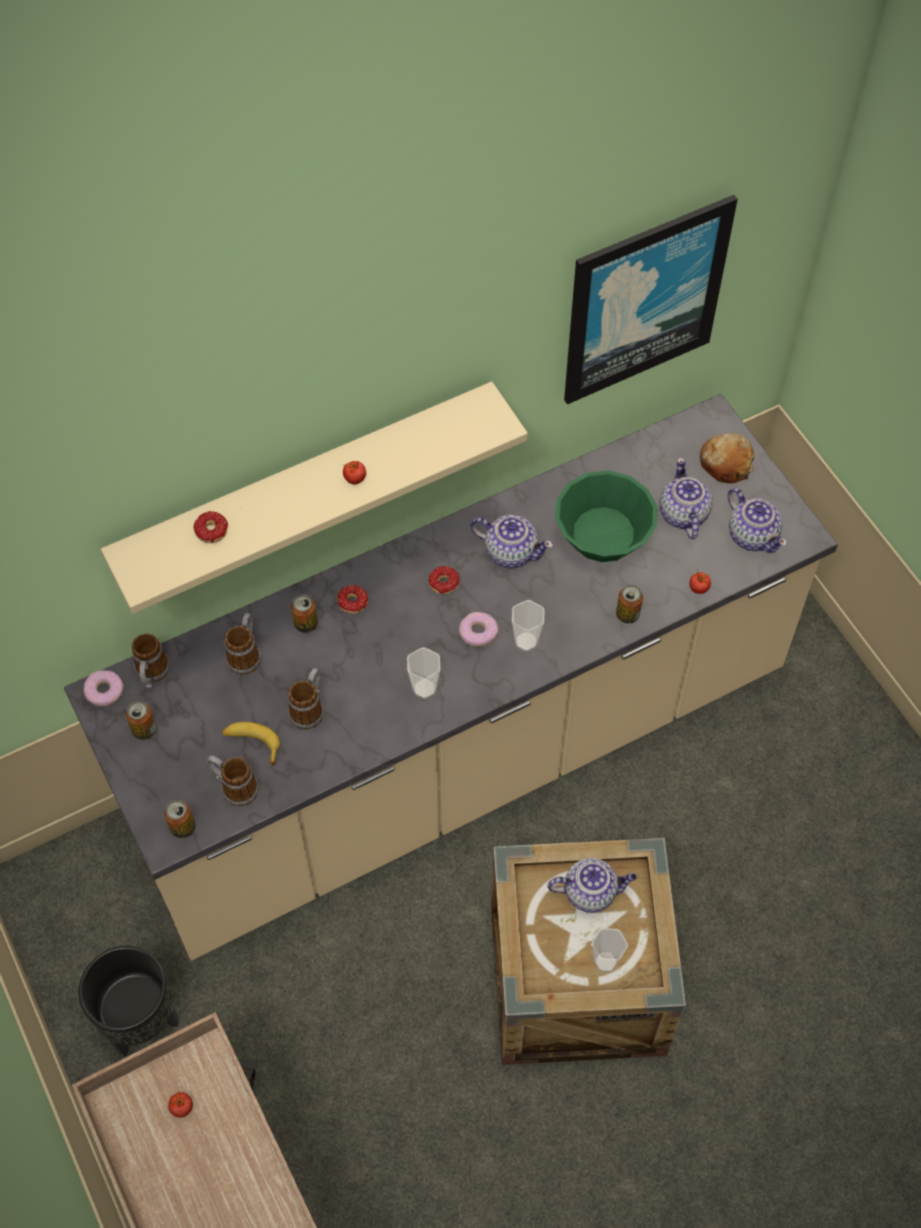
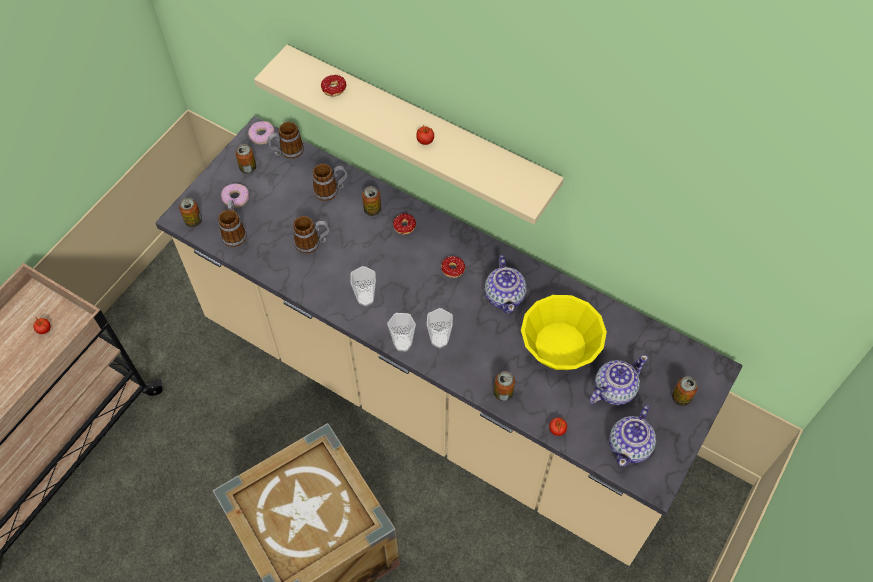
camera: 60 degrees right, 0 degrees up
black planter [78,946,179,1057] -> none
banana [222,722,280,765] -> none
donut [459,612,498,647] -> donut moved to [221,183,249,208]
teapot [547,858,637,913] -> none
green bowl [555,470,658,562] -> yellow bowl [521,295,607,370]
picture [564,195,738,404] -> none
cup [592,928,628,972] -> cup moved to [387,313,416,351]
bread [700,433,754,484] -> can [672,376,698,406]

